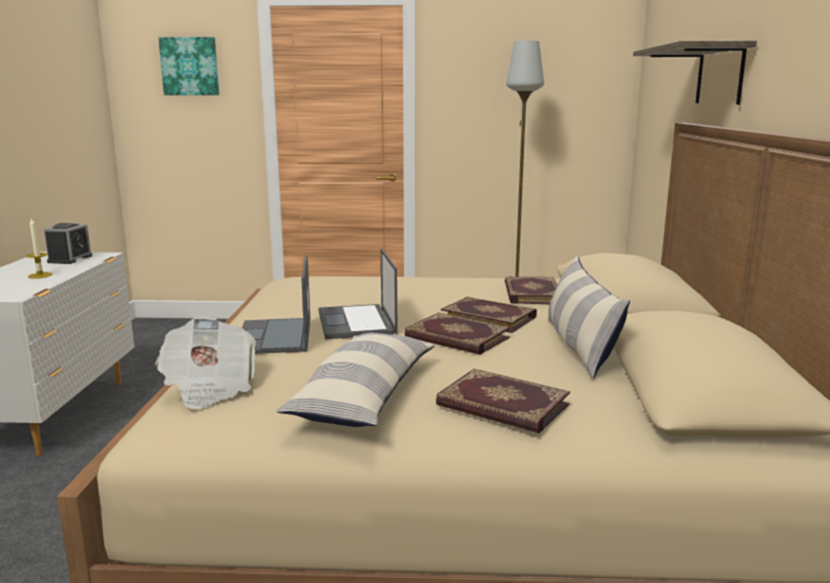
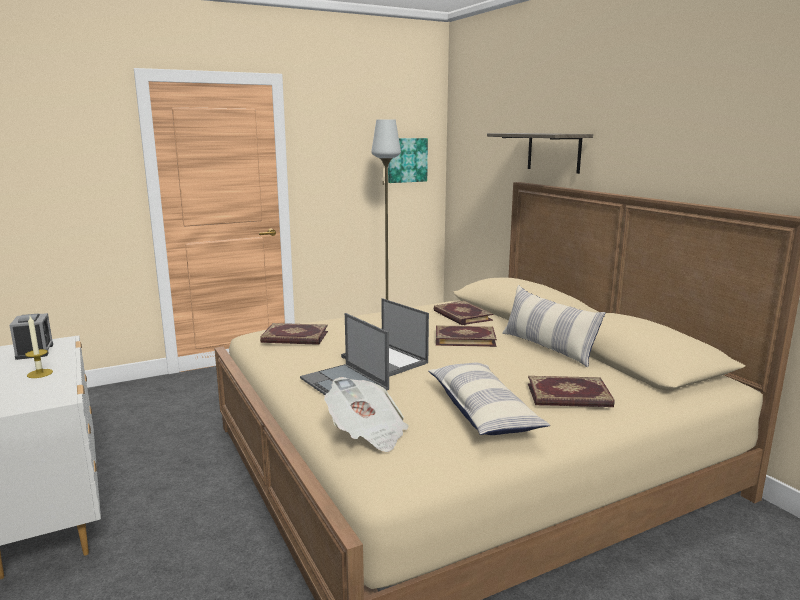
camera: 30 degrees left, 0 degrees up
picture [158,37,219,95] -> picture moved to [388,138,428,183]
book [404,312,510,355] -> book moved to [260,323,328,345]

